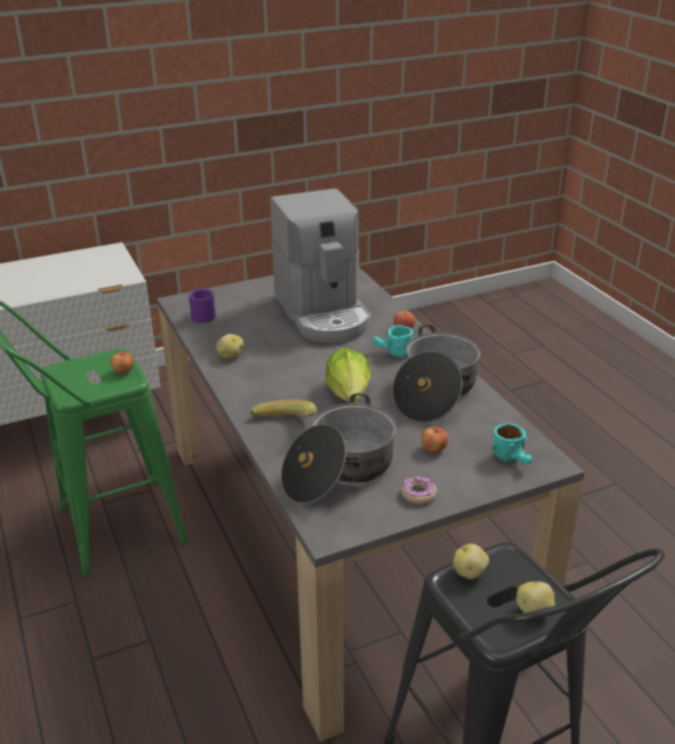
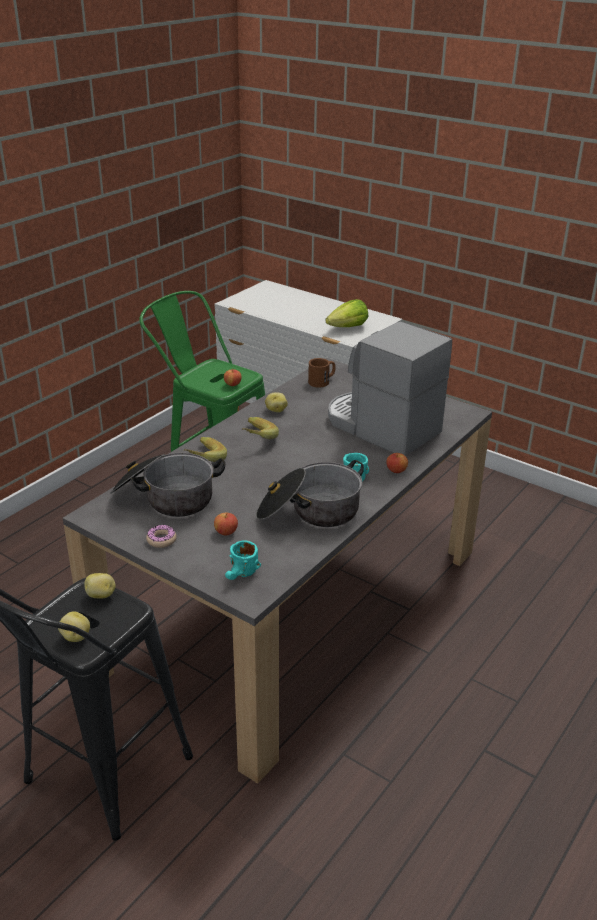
camera: 60 degrees right, 0 degrees up
purple mug [189,289,215,323] -> brown mug [308,358,336,388]
coffee machine [270,188,371,343] -> coffee machine turned 90 degrees clockwise [328,321,452,456]
lettuce [325,348,371,403] -> lettuce moved to [325,299,368,327]
none -> banana [241,417,279,439]

